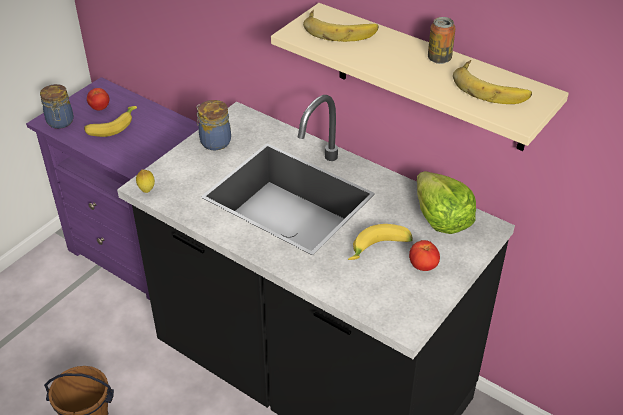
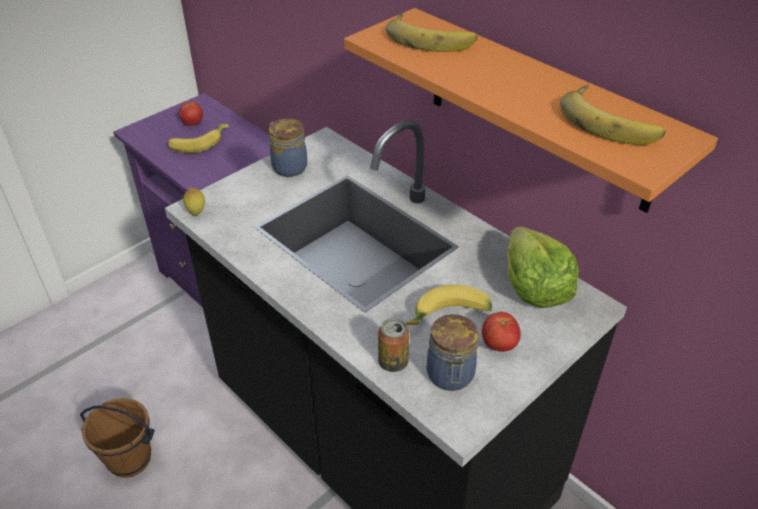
camera: 10 degrees right, 0 degrees up
jar [40,84,74,129] -> jar moved to [427,314,478,391]
beige shelf [271,3,569,151] -> orange shelf [344,8,718,213]
can [428,17,456,64] -> can moved to [378,318,409,372]

